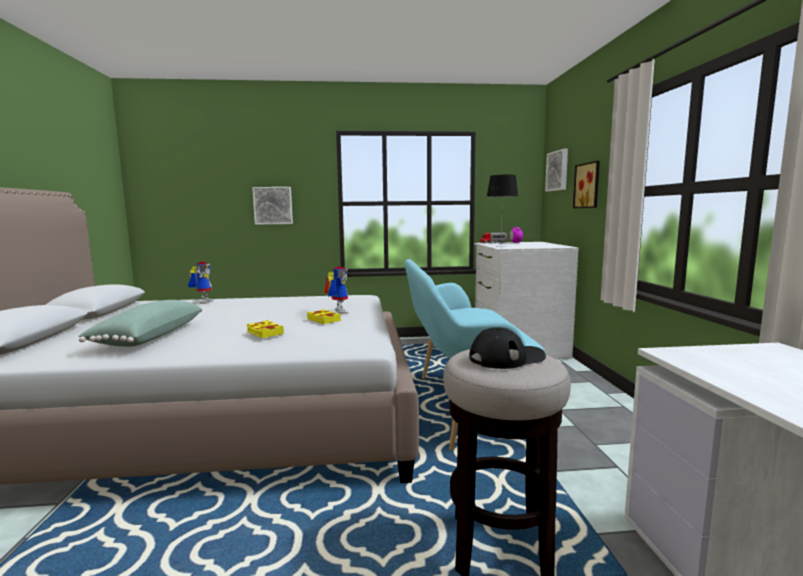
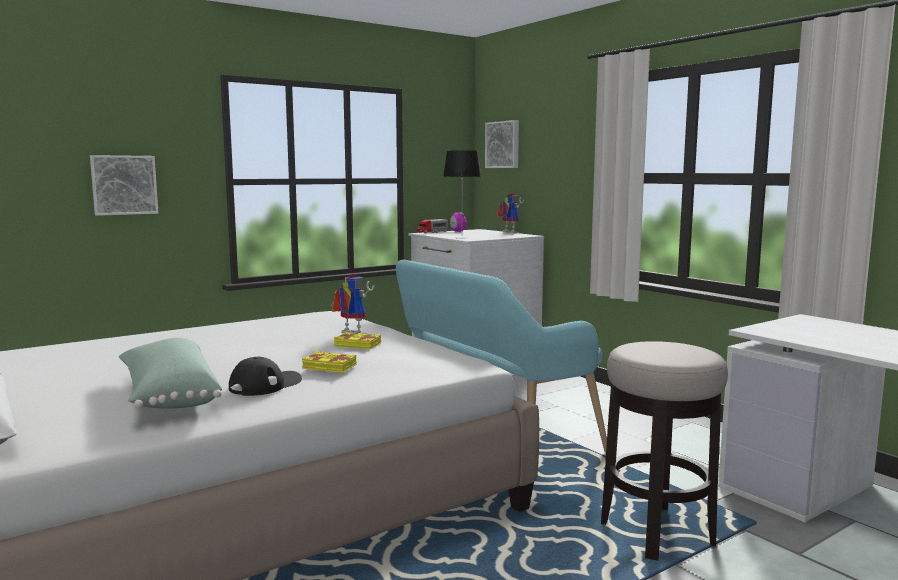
camera: 30 degrees left, 0 degrees up
toy robot [188,261,213,304] -> toy robot moved to [497,193,524,233]
black cap [469,327,546,369] -> black cap moved to [229,357,302,396]
picture [573,161,600,208] -> none

